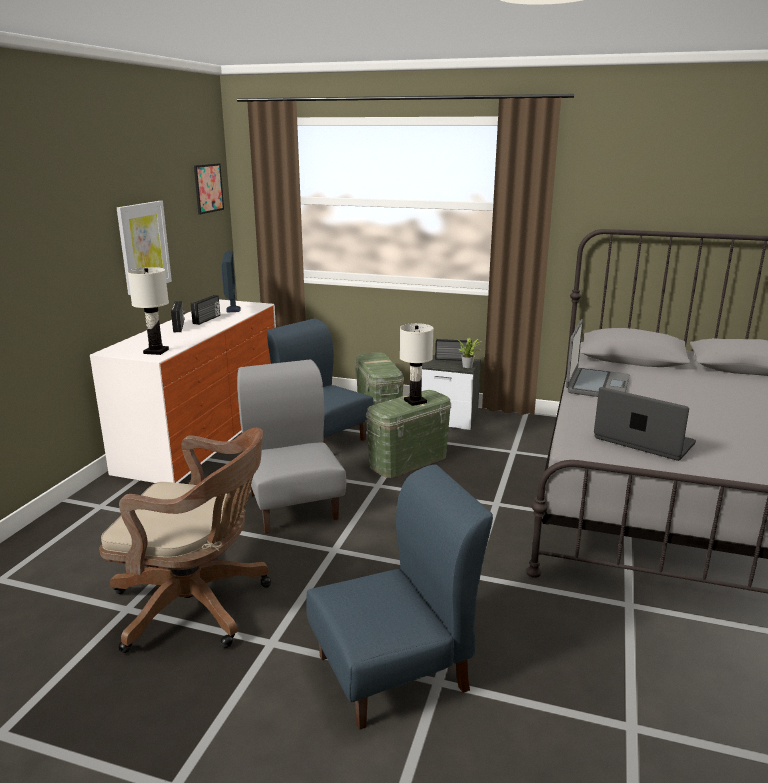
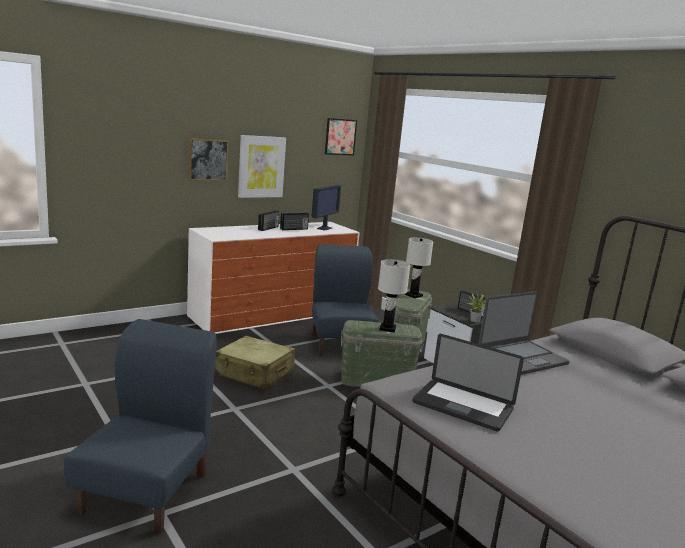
camera: 35 degrees right, 5 degrees down
brown office chair [99,428,271,653] -> none
white table lamp [128,267,169,355] -> white table lamp moved to [405,237,433,298]
grey chair [237,359,346,534] -> beige suitcase [215,336,295,389]
blue chair [306,464,493,730] -> blue chair turned 90 degrees counterclockwise [64,319,217,534]
laptop [594,387,696,461] -> laptop turned 135 degrees clockwise [412,334,524,431]
none -> picture [188,138,229,181]

